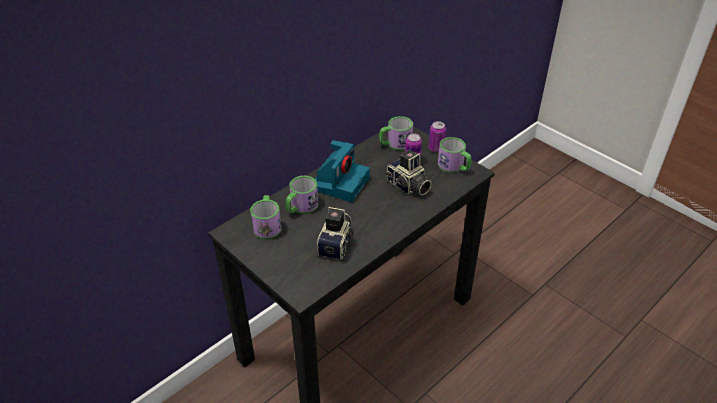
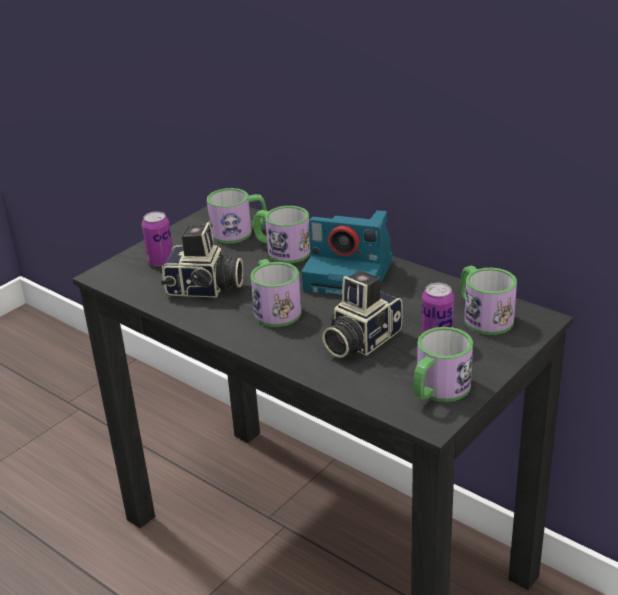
camera: 85 degrees right, 10 degrees down
can [429,121,446,152] -> can moved to [142,211,173,267]
none -> mug [251,259,301,327]

